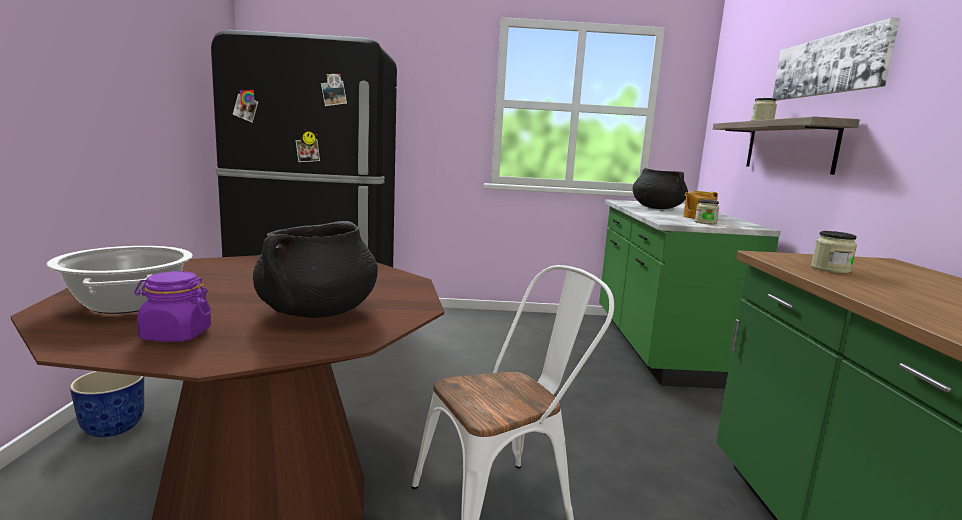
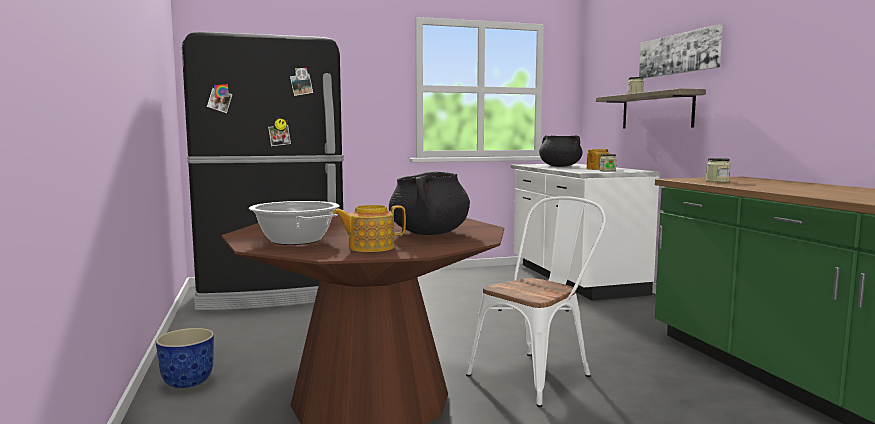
camera: 15 degrees left, 5 degrees down
purple jar [134,271,211,342] -> teapot [333,205,406,252]
green counter [599,199,781,389] -> white counter [511,163,660,301]

